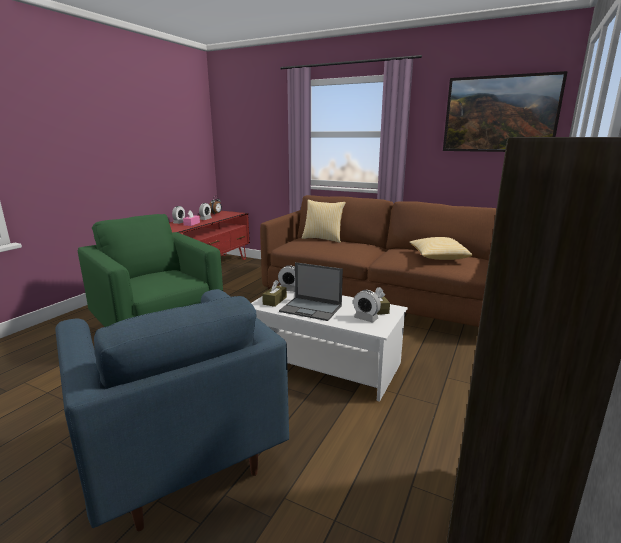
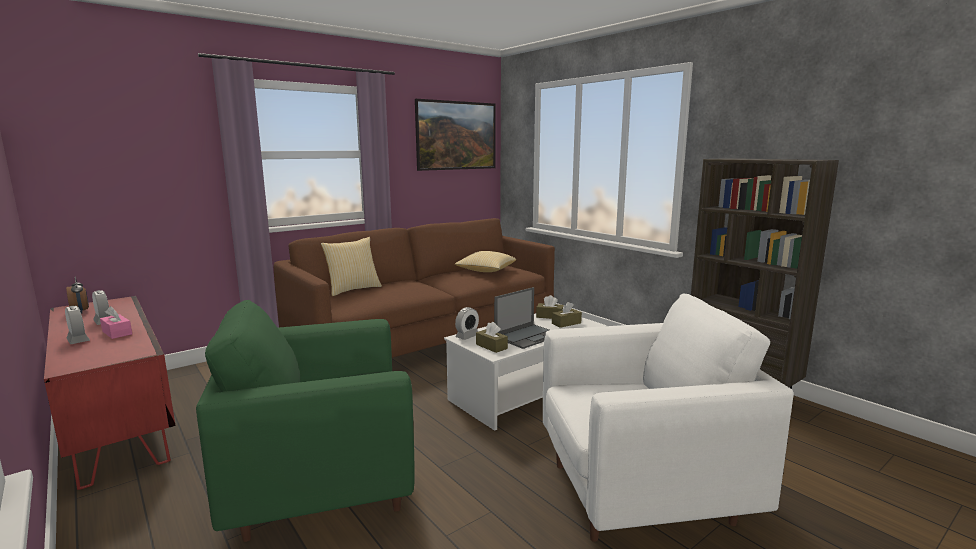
camera: 65 degrees left, 5 degrees down
blue armchair [55,289,289,531] -> white armchair [543,294,794,542]
alarm clock [353,290,381,322] -> brown tissue box [552,302,582,328]

